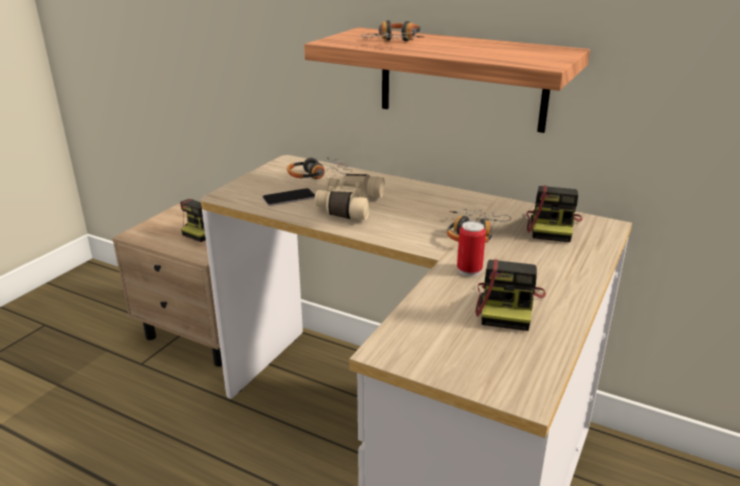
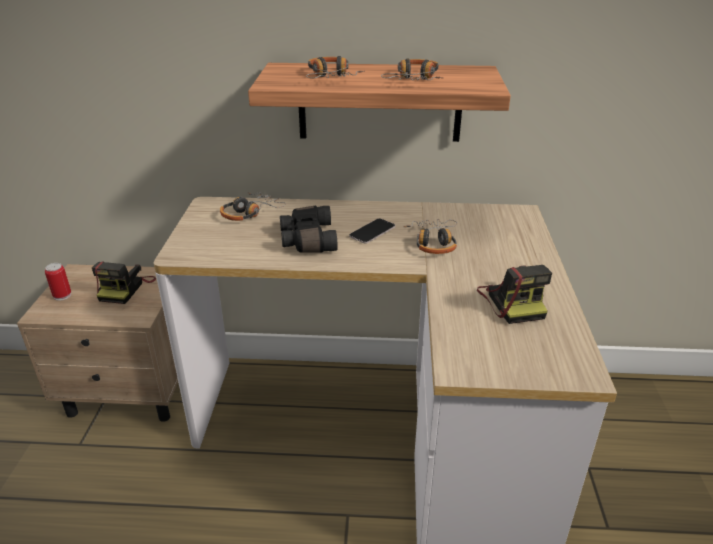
camera: 25 degrees left, 5 degrees up
phone [262,188,315,206] -> phone moved to [349,218,395,244]
beige binoculars [315,174,385,220] -> black binoculars [280,206,338,253]
can [457,221,486,277] -> can moved to [45,263,71,301]
camera [527,186,582,242] -> none
none -> headphones [381,59,443,80]

